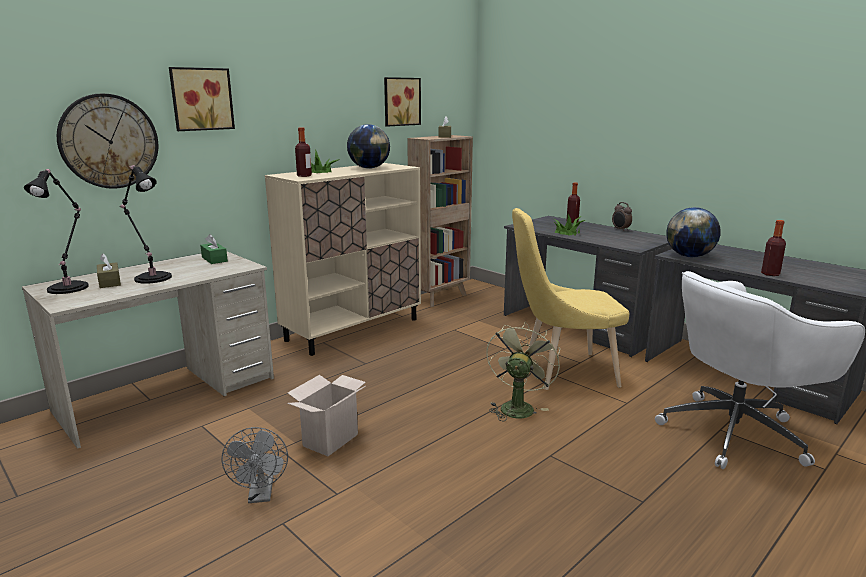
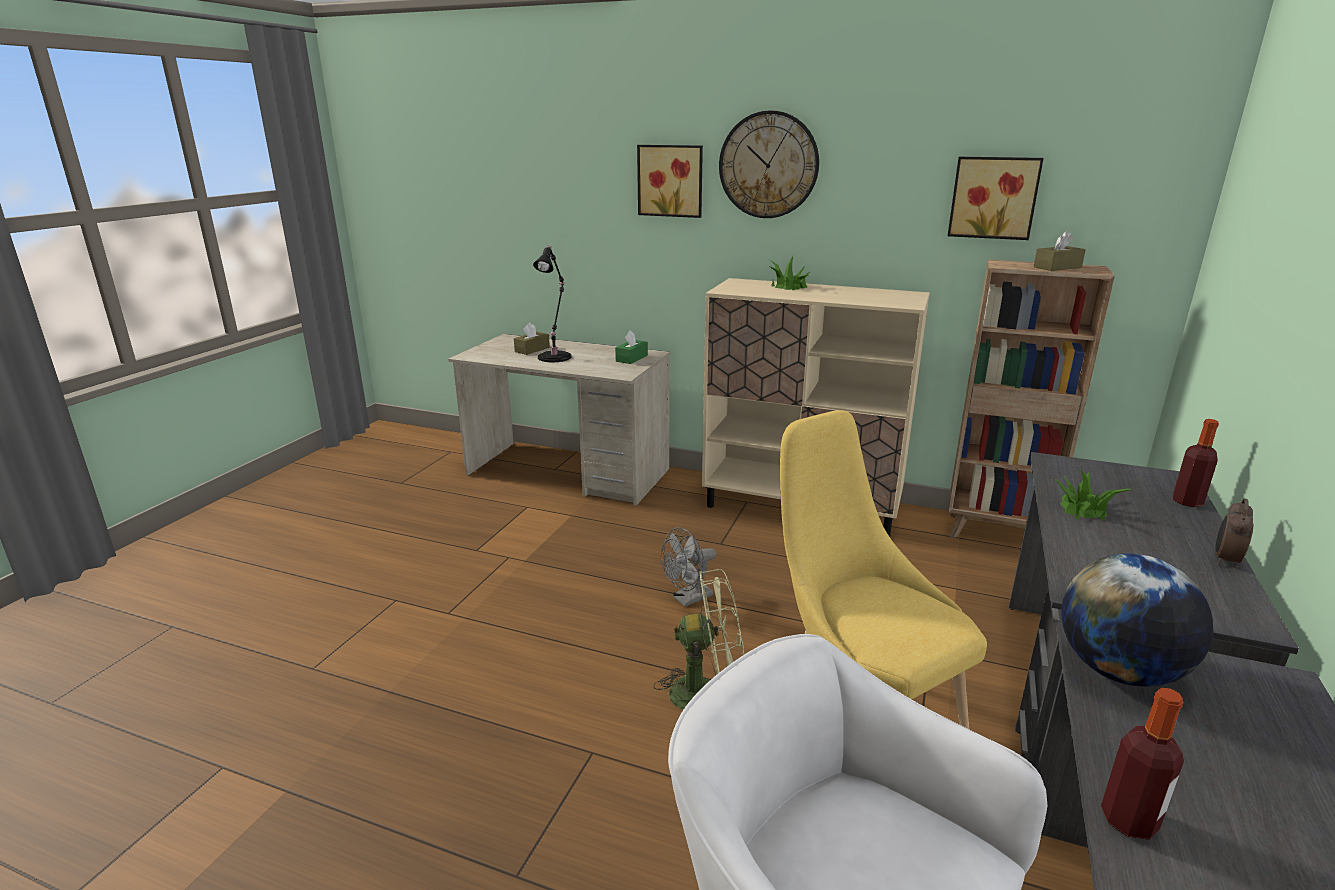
camera: 65 degrees right, 5 degrees up
black table lamp [24,169,89,294] -> none
wall clock [57,93,158,189] -> wall clock moved to [719,110,819,218]
grey fan [221,427,288,503] -> grey fan moved to [661,527,717,607]
cardboard box [287,375,366,456] -> none
bottle [295,128,312,177] -> none
globe [347,124,390,169] -> none

